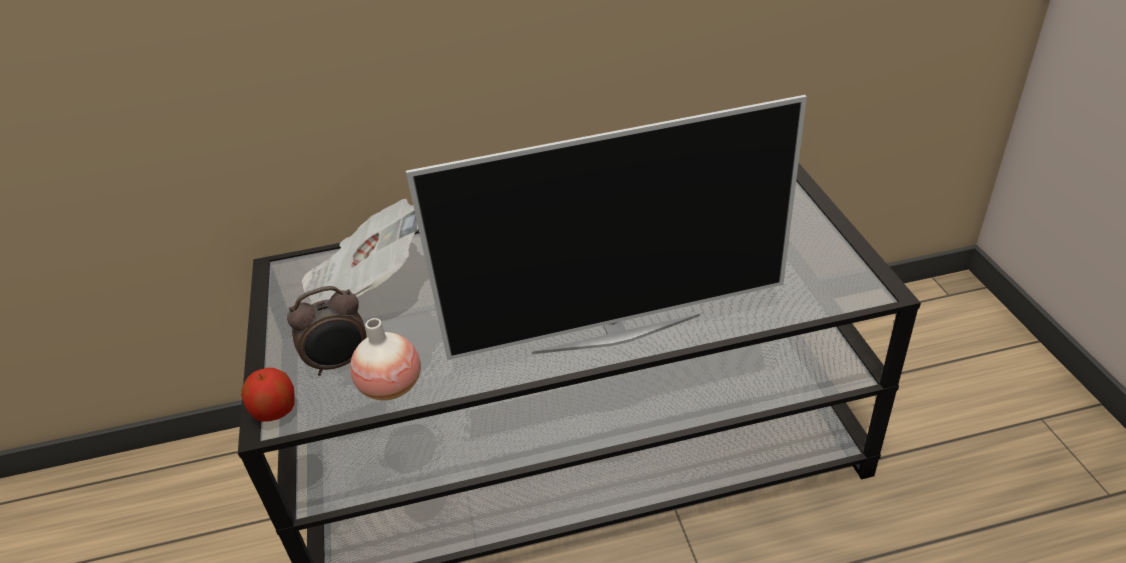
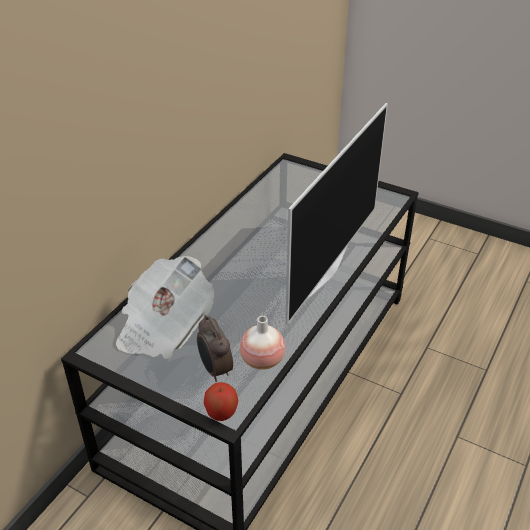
camera: 50 degrees left, 0 degrees up
alarm clock [287,286,367,376] -> alarm clock turned 135 degrees clockwise [197,315,233,382]

